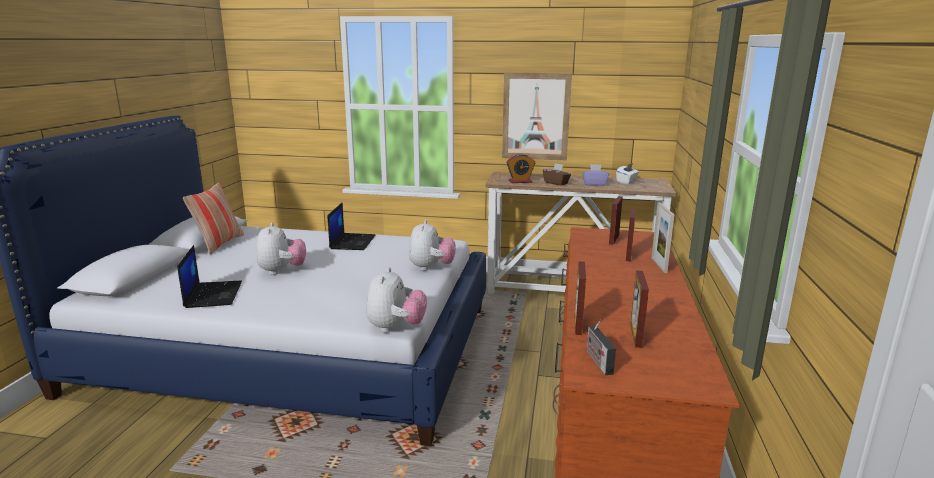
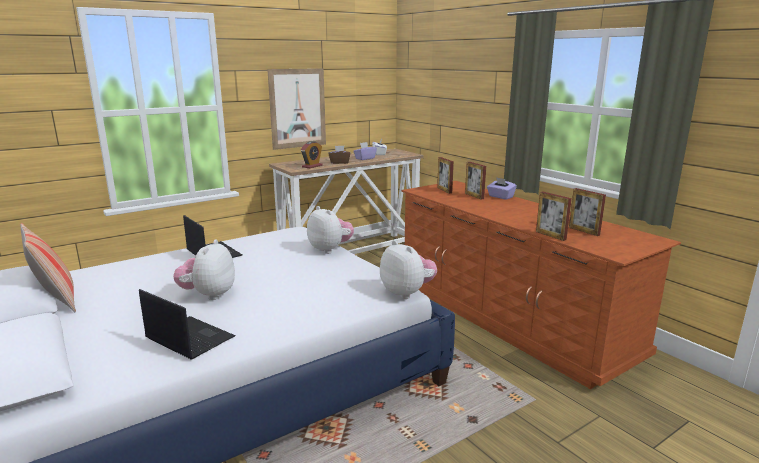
camera: 45 degrees left, 0 degrees up
plush toy [256,222,306,275] -> plush toy turned 120 degrees counterclockwise [173,240,235,300]
radio [587,320,616,375] -> none
picture frame [651,203,674,273] -> purple tissue box [487,177,517,200]

